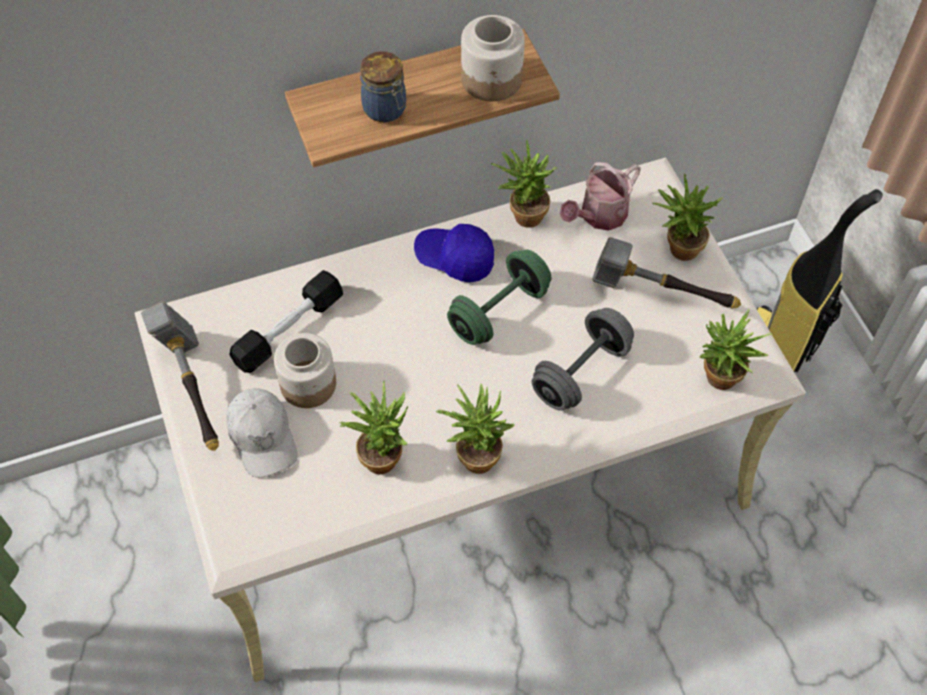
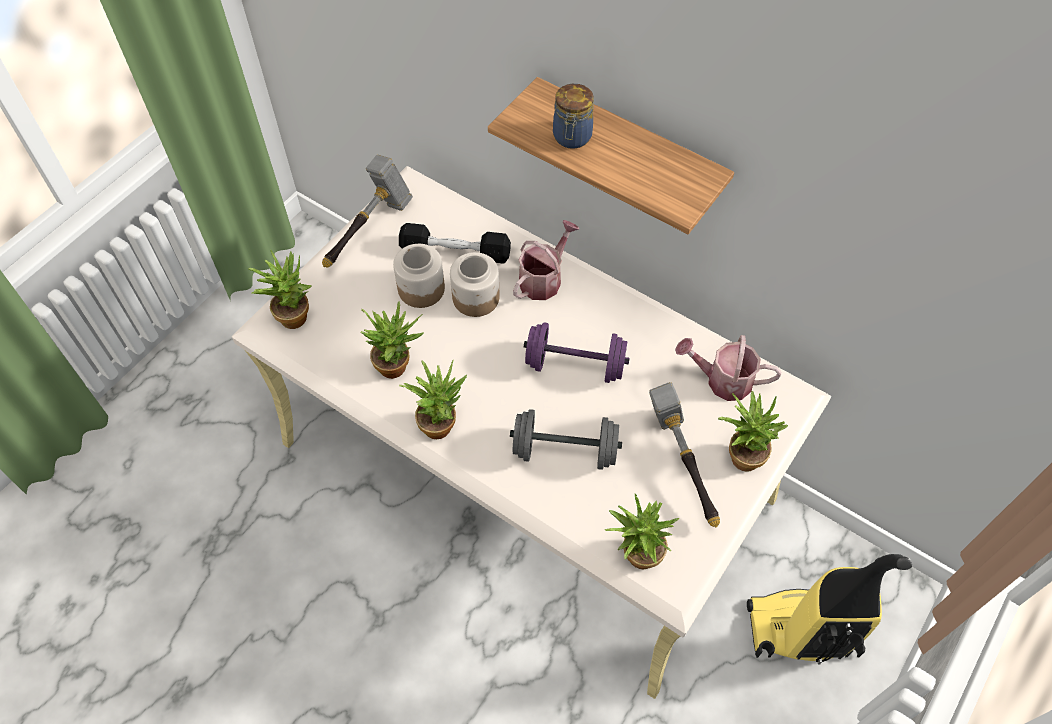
camera: 55 degrees right, 0 degrees up
white cap [227,388,298,478] -> none
blue cap [414,224,494,282] -> none
green dumbbell [447,250,551,345] -> purple dumbbell [524,322,630,383]
jar [461,15,525,102] -> jar moved to [450,252,500,317]
potted plant [491,139,557,228] -> potted plant moved to [248,250,311,329]
none -> watering can [513,220,579,300]

